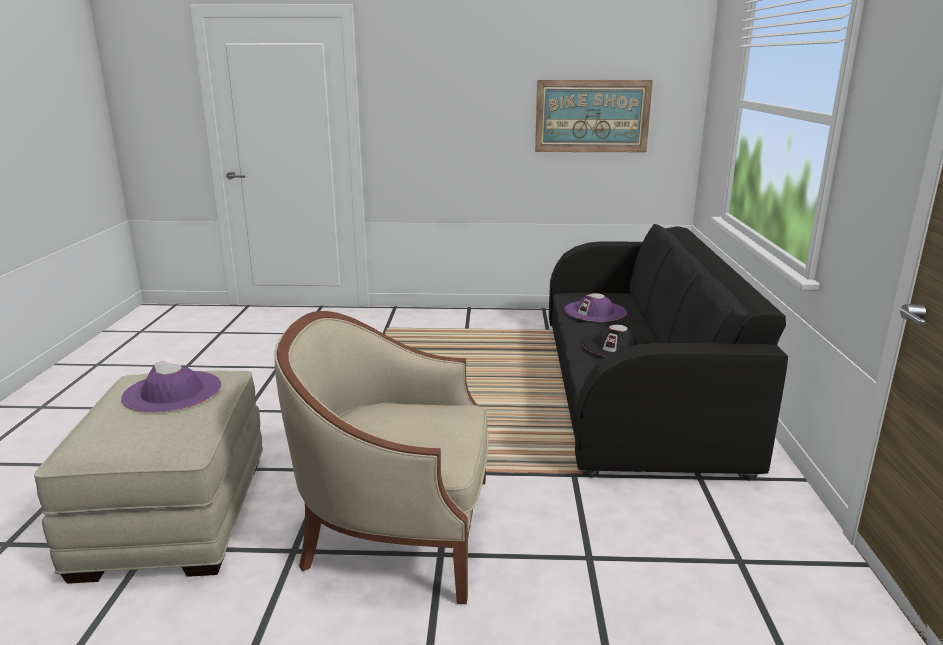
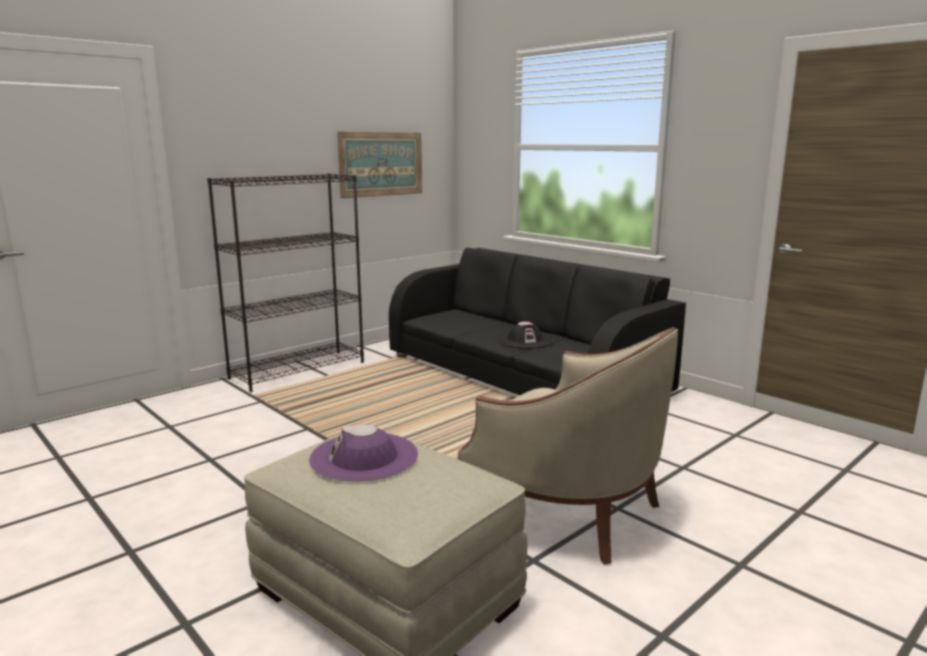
camera: 45 degrees left, 5 degrees down
beige armchair [274,311,489,604] -> beige armchair turned 105 degrees counterclockwise [458,327,678,564]
purple hat [565,293,627,322] -> none
none -> black bookcase [207,174,364,392]

